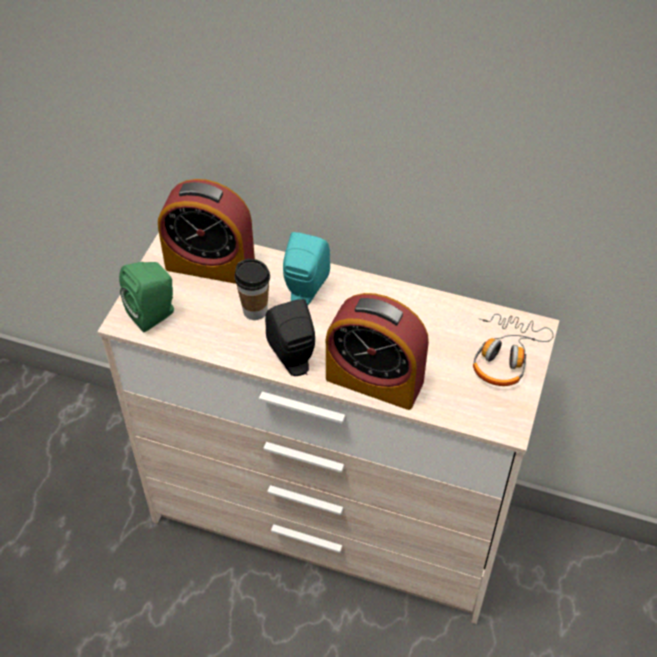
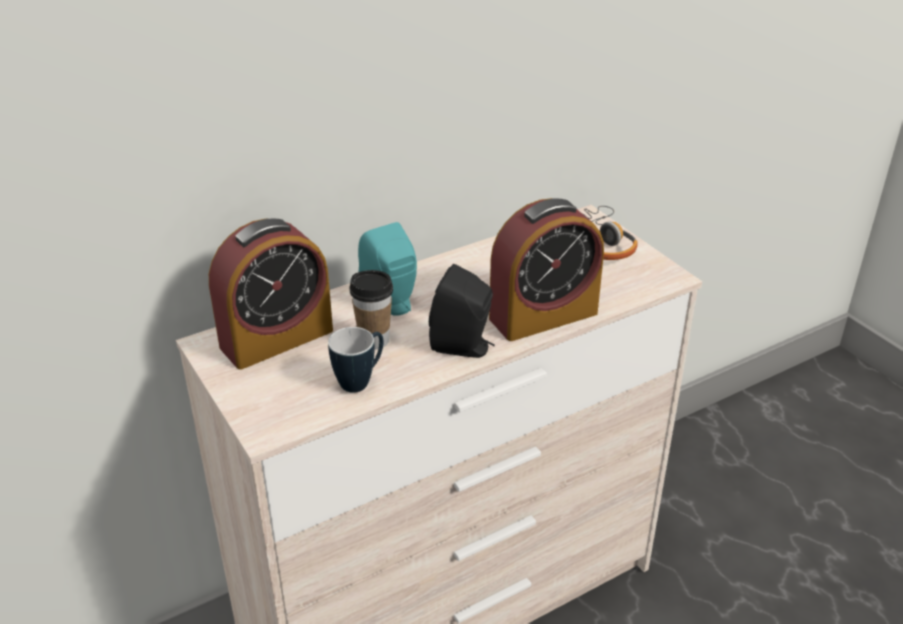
camera: 50 degrees left, 15 degrees down
green speaker [119,262,174,333] -> none
none -> mug [328,327,384,393]

